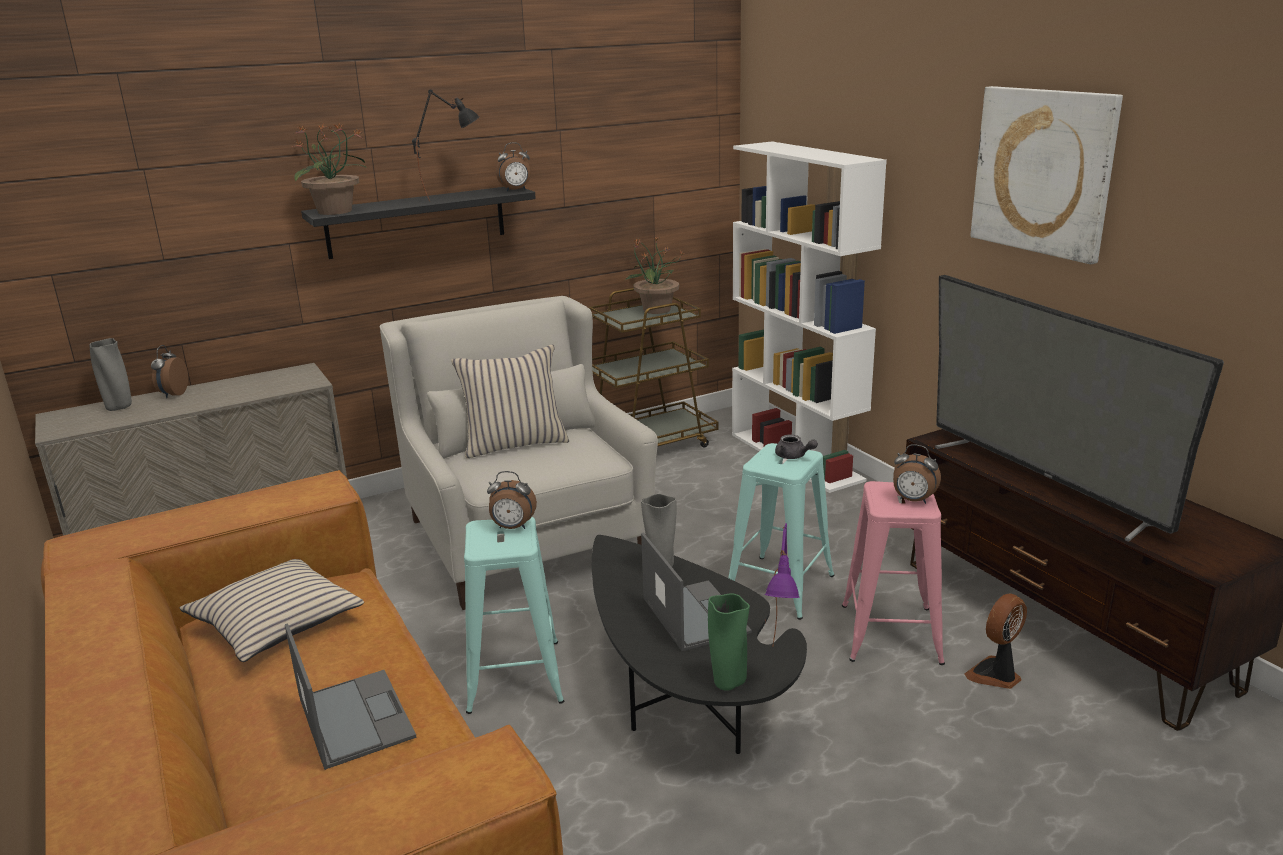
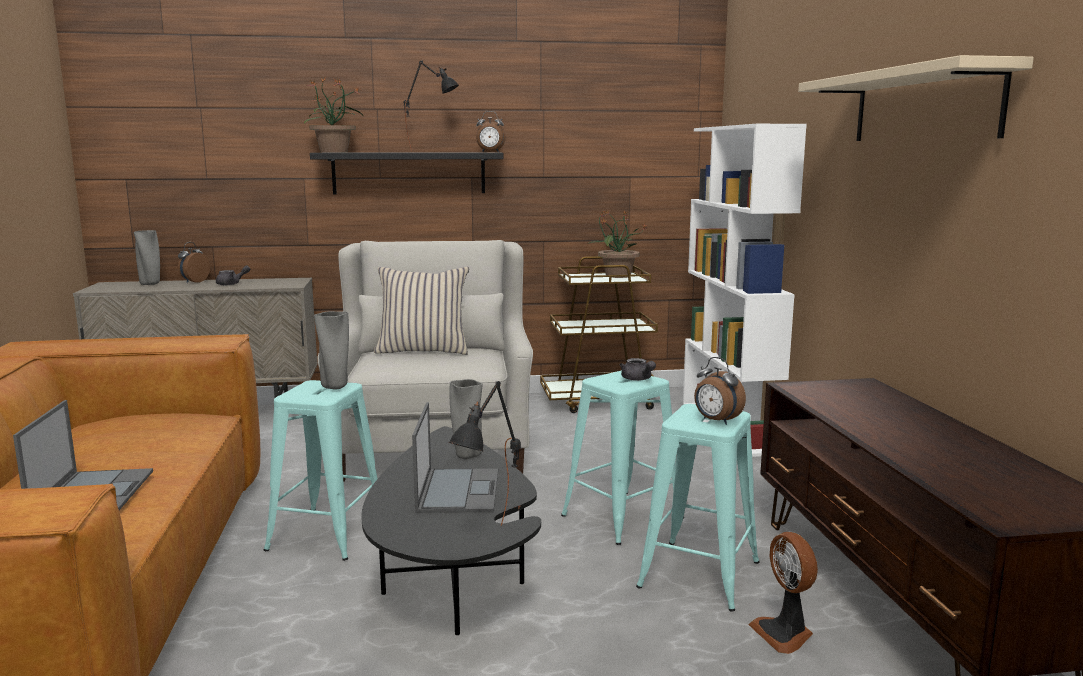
camera: 20 degrees right, 10 degrees down
beige pillow [180,559,364,662] -> none
alarm clock [487,471,537,529] -> grey vase [314,311,349,389]
green vase [708,594,750,691] -> none
purple table lamp [765,523,799,647] -> black table lamp [448,381,521,525]
pink stool [842,481,945,665] -> turquoise stool [636,404,760,612]
television [935,275,1224,542] -> none
fan [964,593,1027,689] -> fan turned 90 degrees counterclockwise [748,532,818,654]
picture [971,86,1123,264] -> beige shelf [798,55,1034,141]
none -> grey teapot [216,266,250,285]

